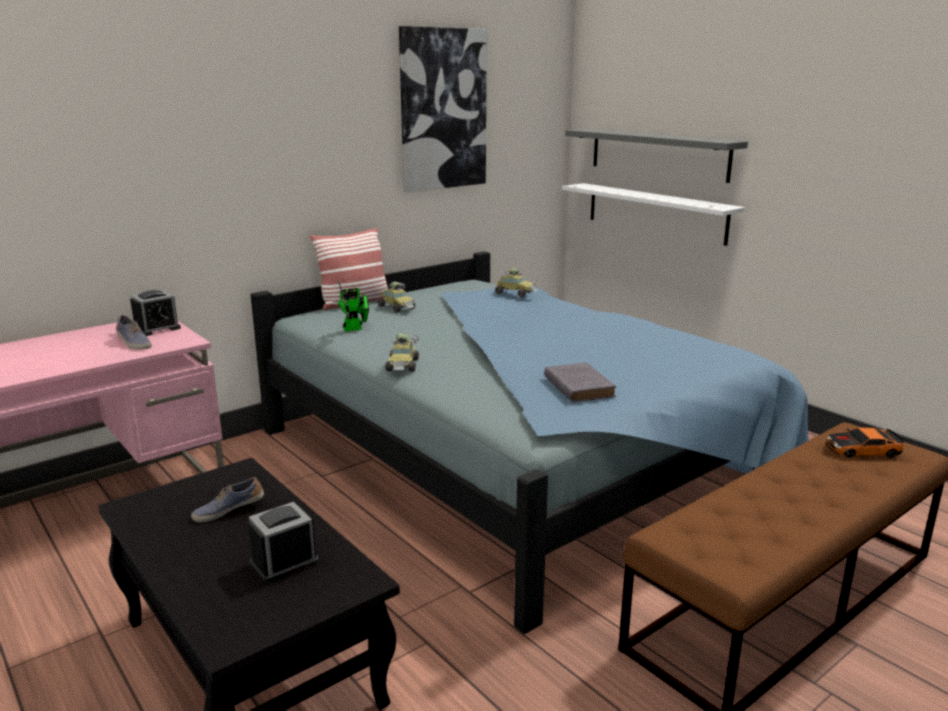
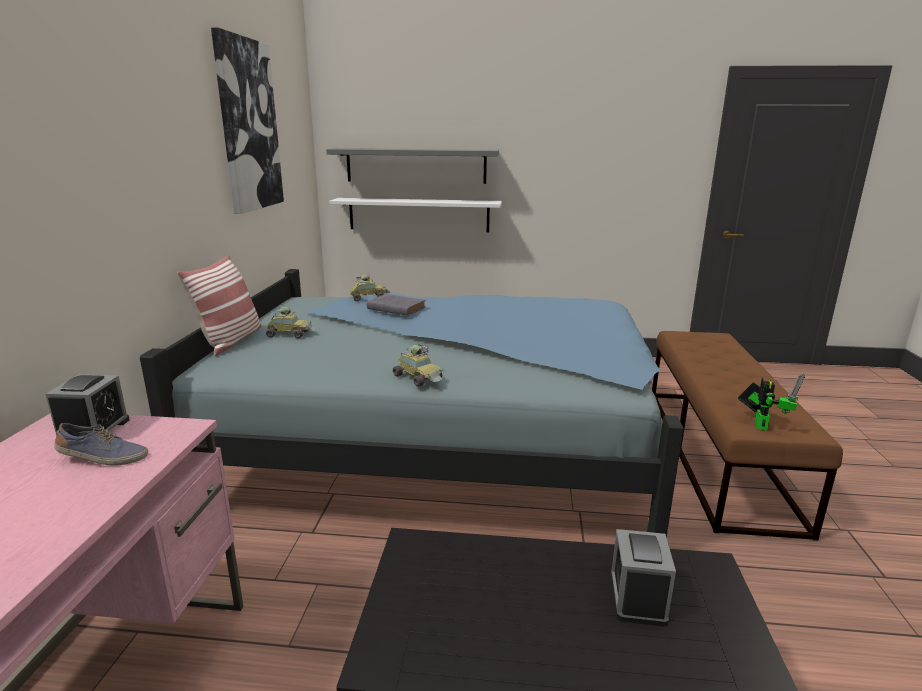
camera: 45 degrees left, 0 degrees up
shoe [191,477,264,522] -> none
toy robot [338,279,369,332] -> toy robot moved to [738,373,805,431]
grey book [544,362,616,402] -> grey book moved to [367,294,426,316]
toy car [826,428,903,458] -> none

